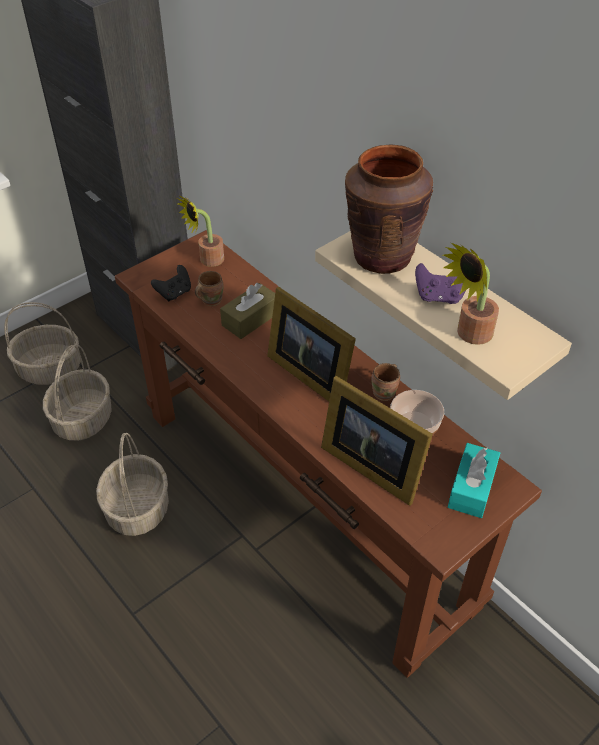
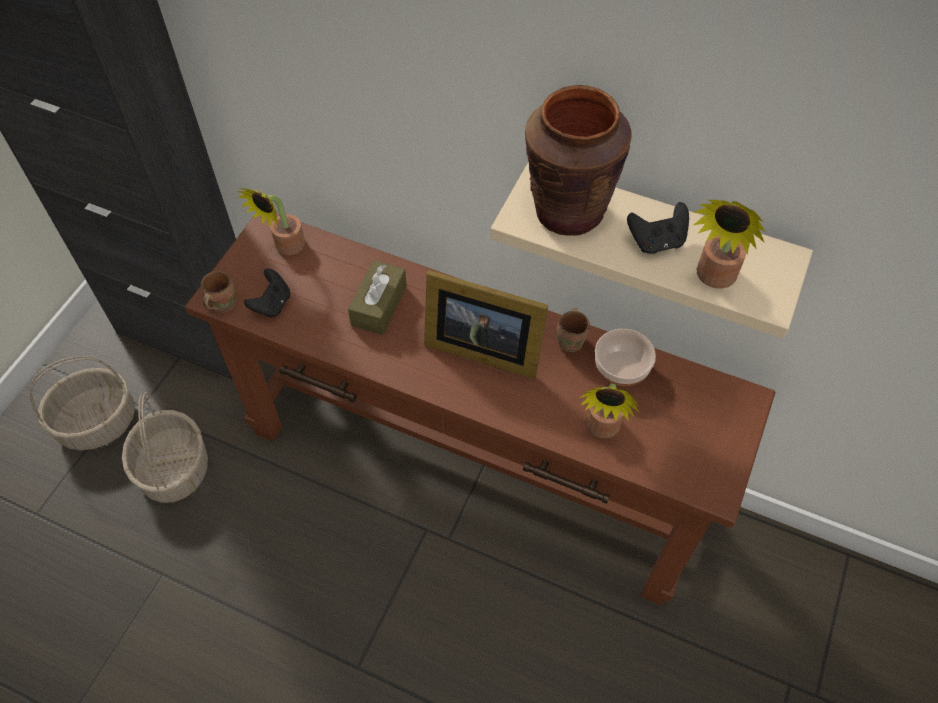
camera: 25 degrees left, 10 degrees up
basket [96,433,169,536] -> none
brown mug [195,271,224,306] -> brown mug moved to [201,271,236,313]
picture frame [321,376,433,506] -> potted plant [579,384,640,439]
purple game controller [415,263,466,304] -> black game controller [627,202,689,254]
turquoise tissue box [448,443,500,518] -> none

